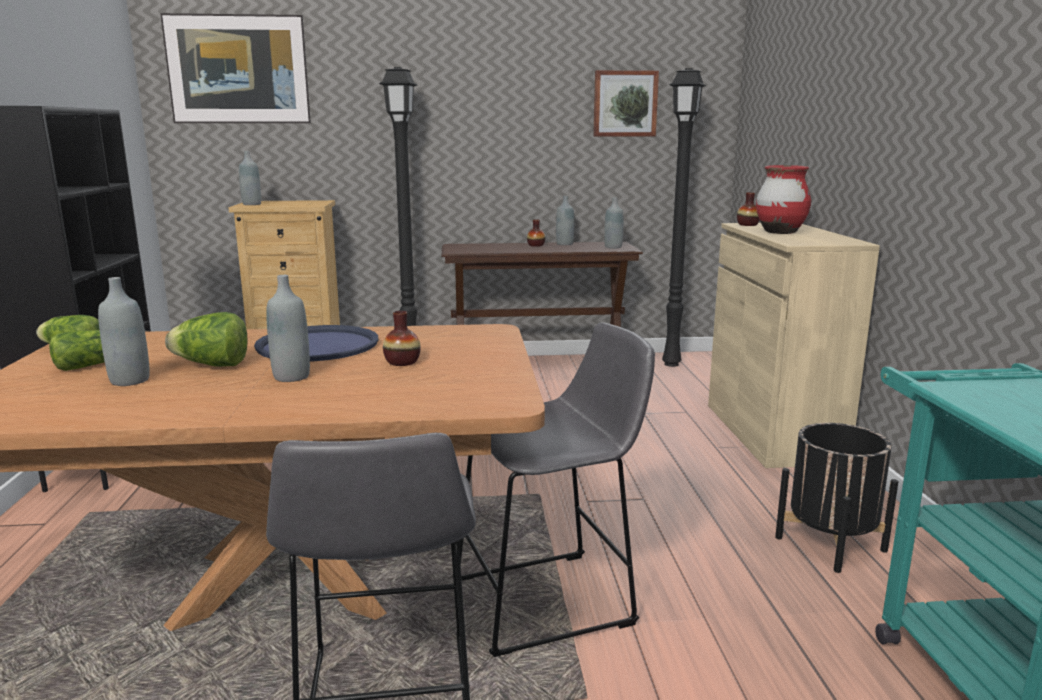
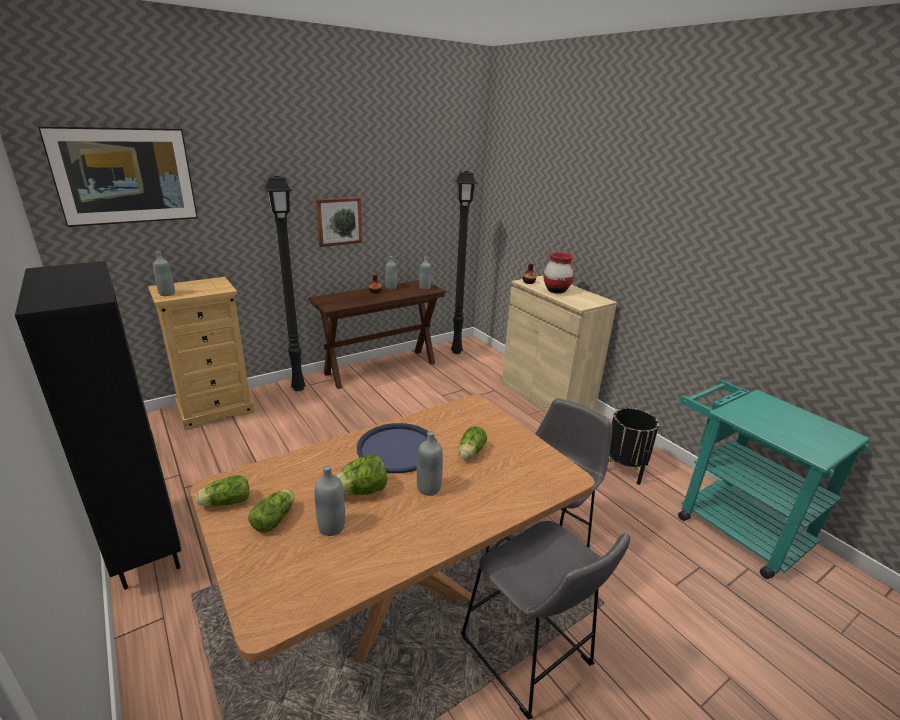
camera: 30 degrees left, 10 degrees up
vase [383,311,421,366] -> lettuce [459,426,487,459]
picture [593,70,659,136] -> picture moved to [316,197,362,247]

